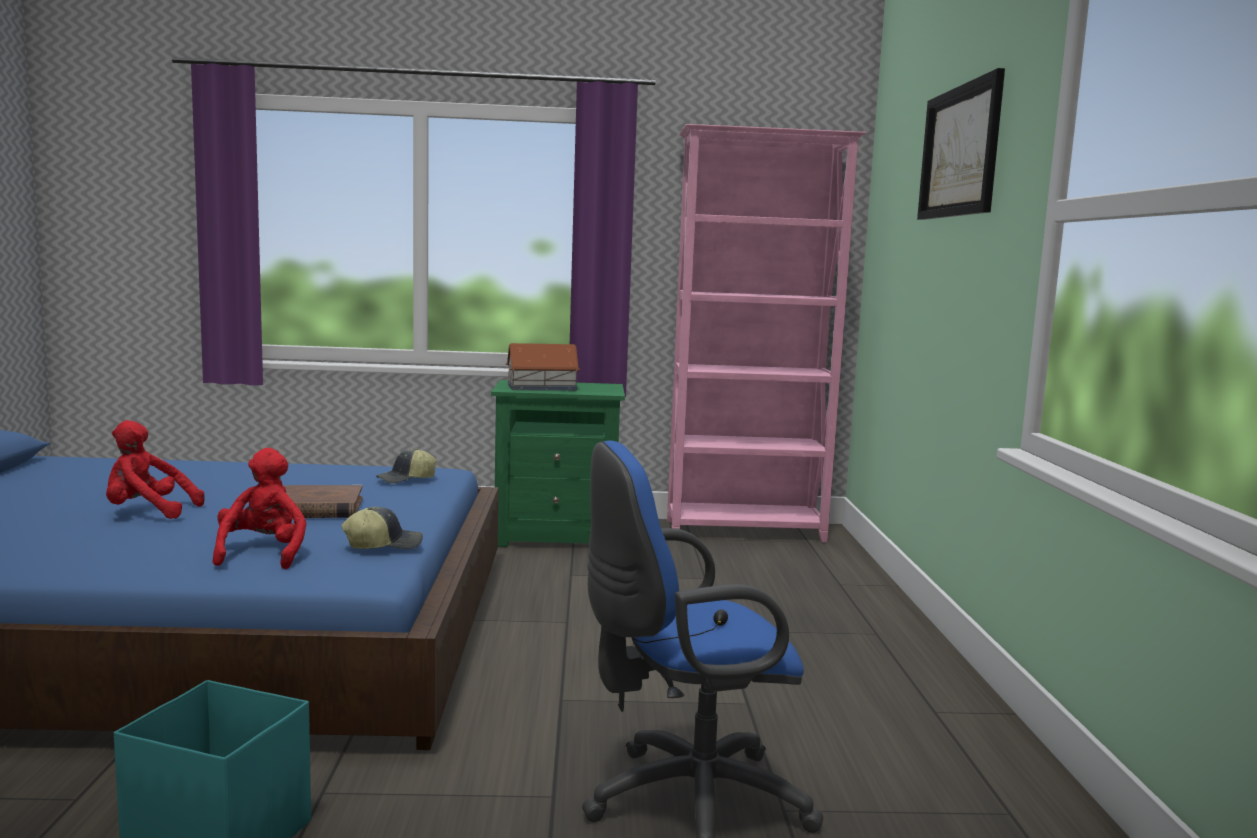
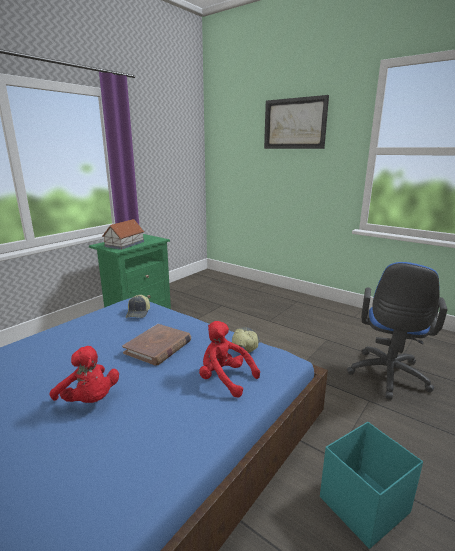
camera: 50 degrees left, 10 degrees up
red plush toy [106,420,205,519] -> red plush toy turned 90 degrees counterclockwise [49,346,119,403]
pink bookcase [667,124,866,543] -> none

